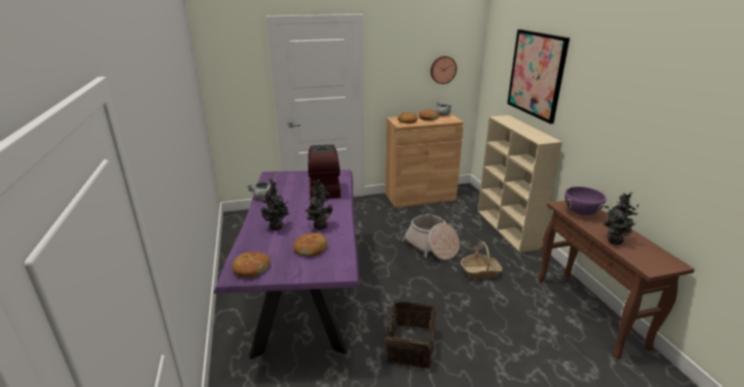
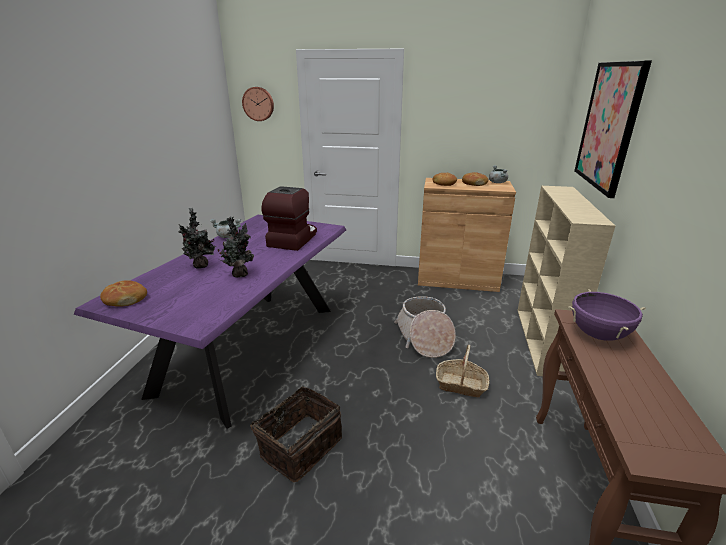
camera: 25 degrees right, 0 degrees up
bread [293,233,327,256] -> none
wall clock [431,56,457,84] -> wall clock moved to [242,87,274,121]
potted plant [602,192,642,245] -> none

